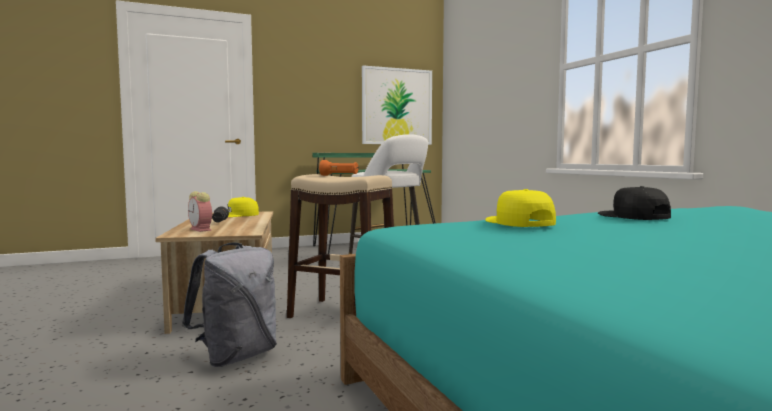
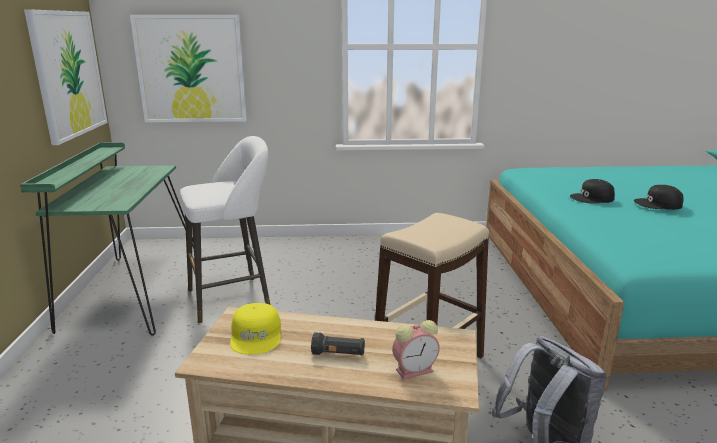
camera: 70 degrees left, 15 degrees up
orange flashlight [319,160,358,176] -> none
yellow cap [485,189,556,227] -> none
none -> picture [130,15,247,122]
none -> black cap [634,185,684,210]

